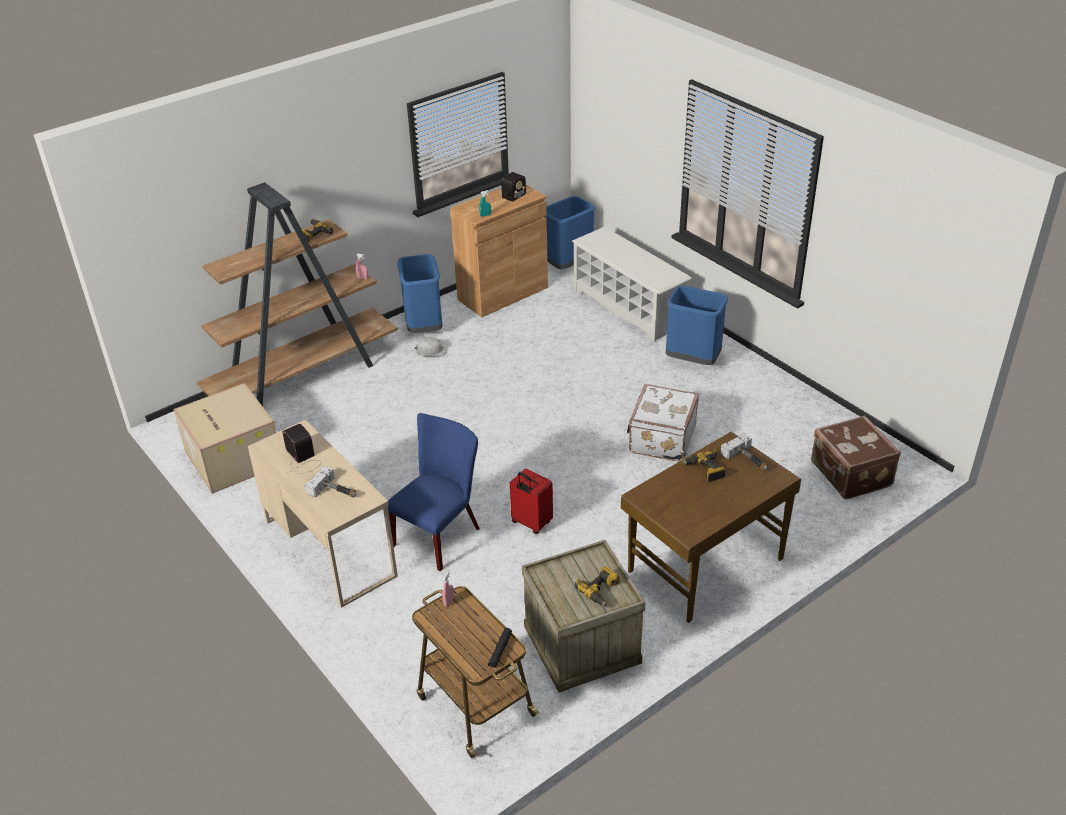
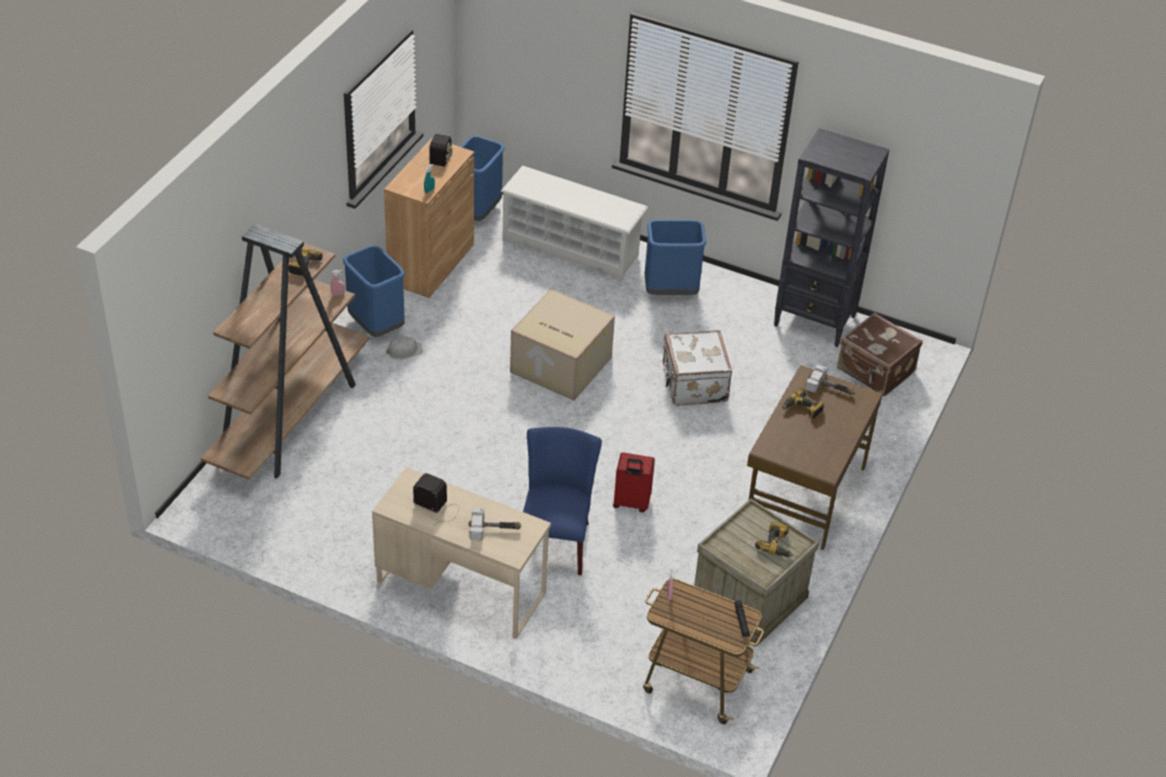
camera: 30 degrees left, 5 degrees up
cardboard box [173,383,276,494] -> cardboard box moved to [510,289,615,400]
none -> black bookcase [774,128,890,347]

